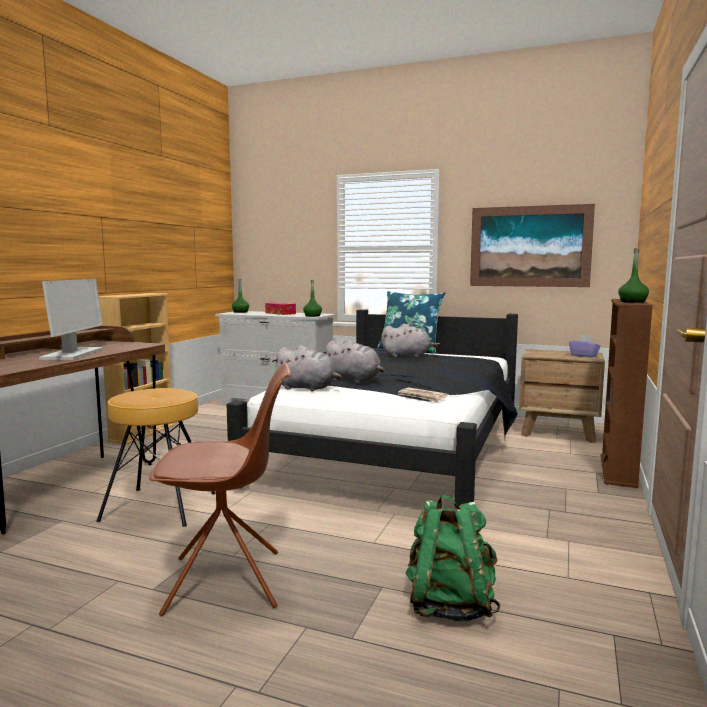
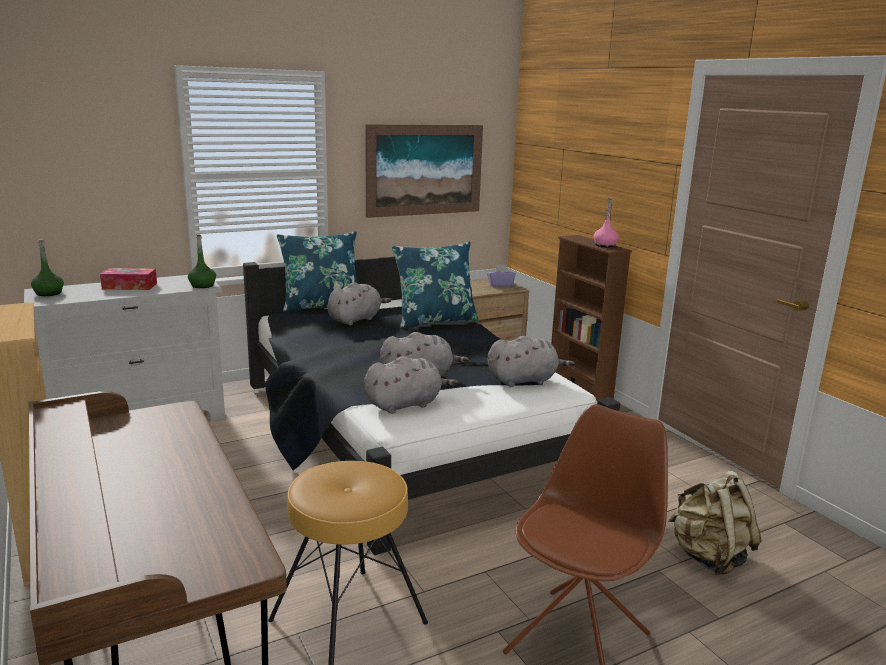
camera: 50 degrees left, 10 degrees up
monitor [39,279,103,360] -> none
newspaper [398,387,448,402] -> grey plush toy [488,336,575,387]
green backpack [406,494,500,621] -> beige backpack [668,471,761,575]
green bottle [618,248,649,303] -> pink bottle [593,198,619,248]
none -> blue pillow [392,242,479,329]

